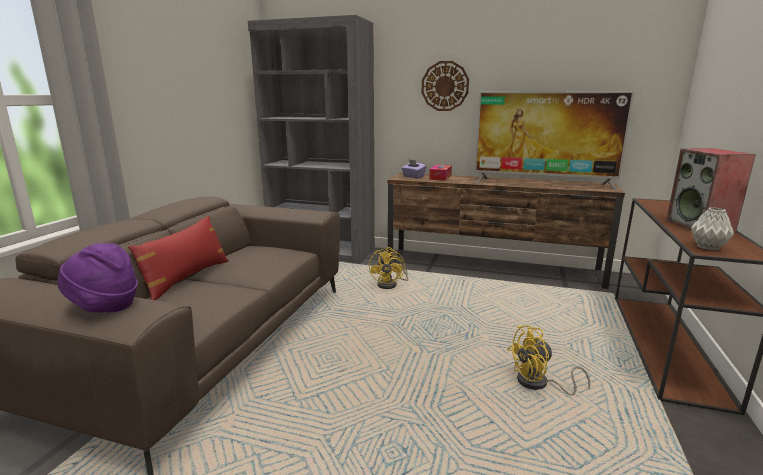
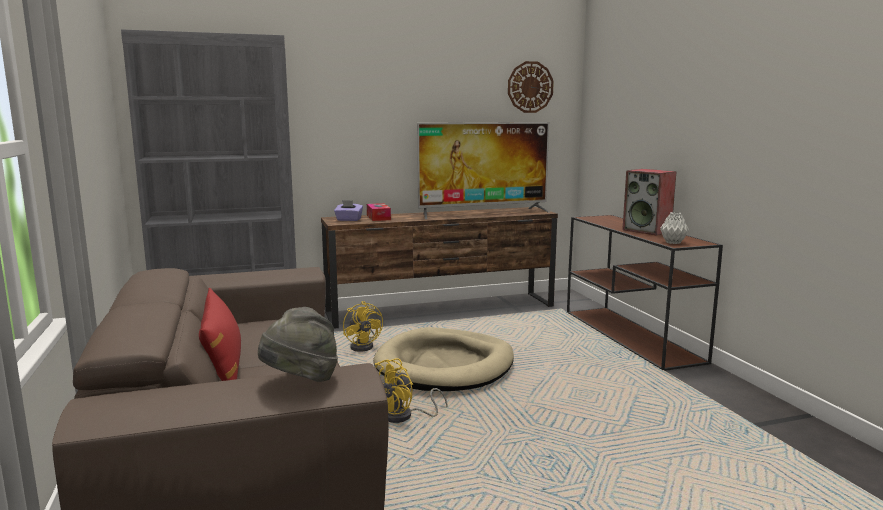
camera: 35 degrees left, 5 degrees down
purple hat [57,243,138,312] -> grey hat [258,307,338,382]
wall clock [422,61,469,111] -> wall clock moved to [508,61,554,113]
yellow fan [507,325,590,396] -> yellow fan moved to [375,358,448,423]
none -> beige dog bed [373,327,514,391]

